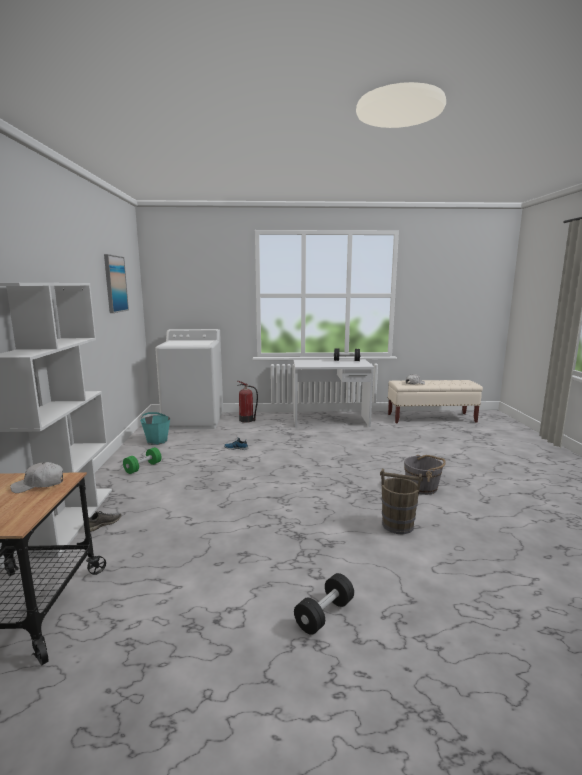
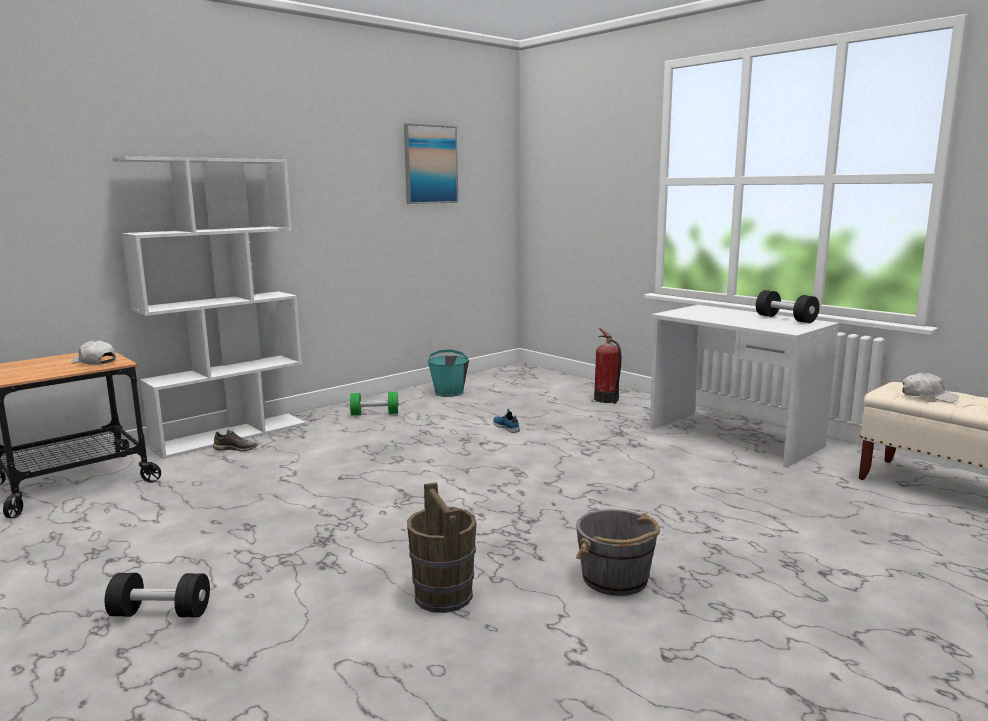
camera: 50 degrees right, 0 degrees up
white washing machine [155,329,223,430] -> none

